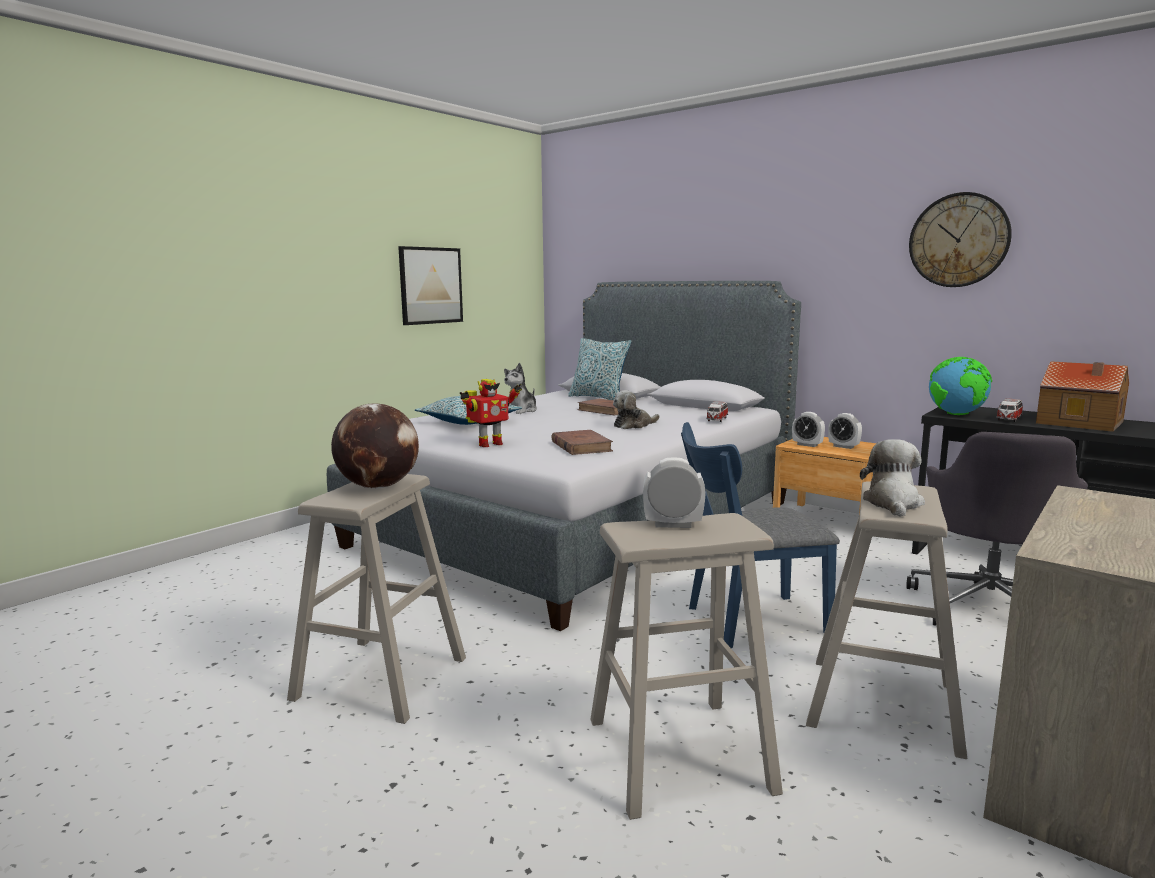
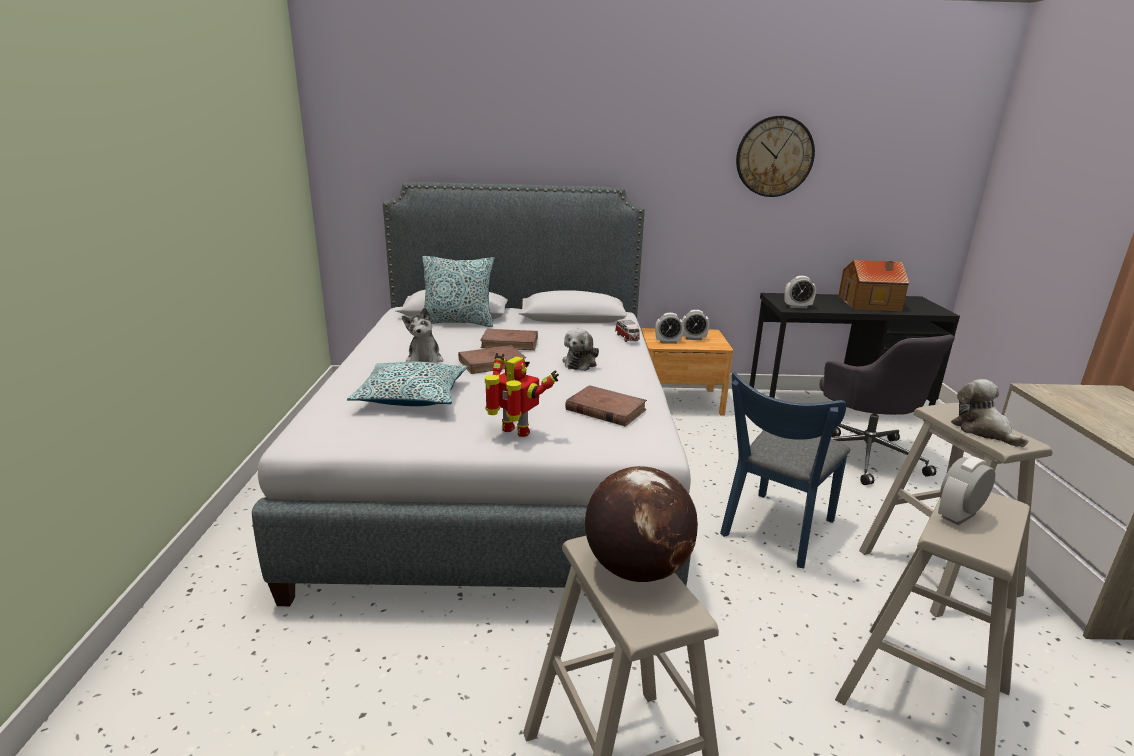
camera: 40 degrees left, 10 degrees up
picture [398,246,463,325] -> none
toy robot [460,379,522,447] -> toy robot turned 75 degrees counterclockwise [485,353,559,437]
globe [929,357,992,415] -> alarm clock [785,276,816,308]
toy car [996,398,1023,422] -> none
none -> brown book [458,345,526,374]

